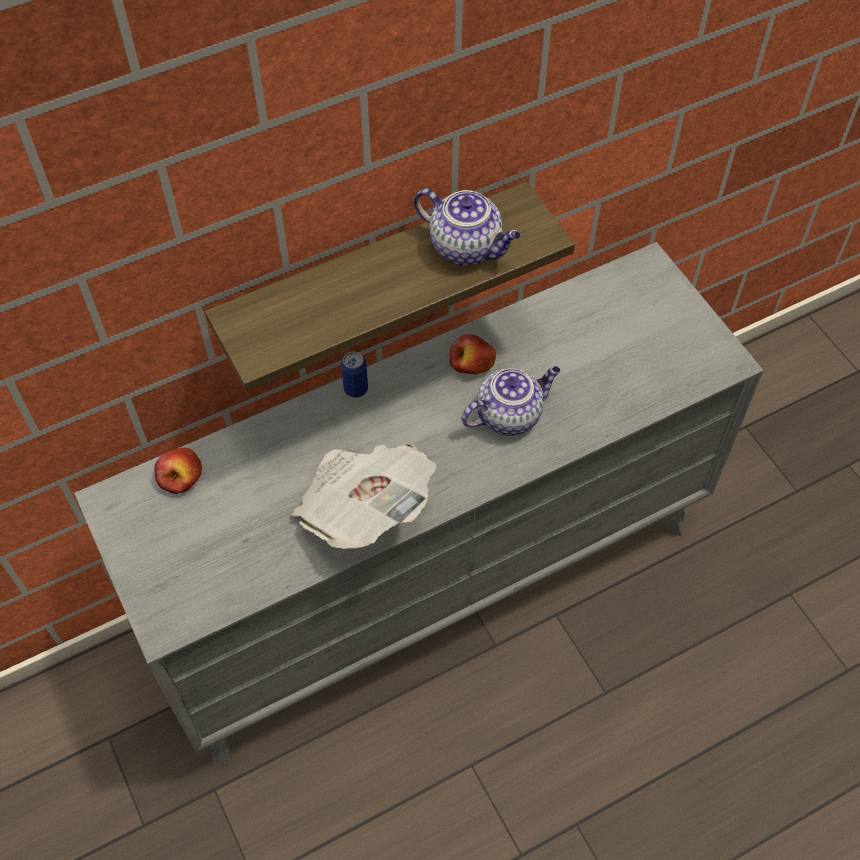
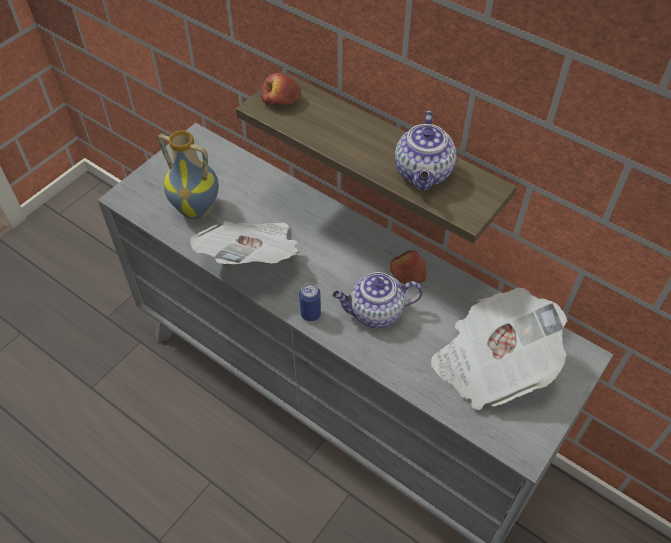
camera: 65 degrees right, 5 degrees down
apple [154,448,202,494] -> apple moved to [262,73,301,105]
can [341,351,368,398] -> can moved to [299,283,321,321]
teapot [461,366,560,436] -> teapot turned 135 degrees clockwise [332,272,423,328]
none -> vase [158,130,219,219]
none -> newspaper [431,288,567,410]

